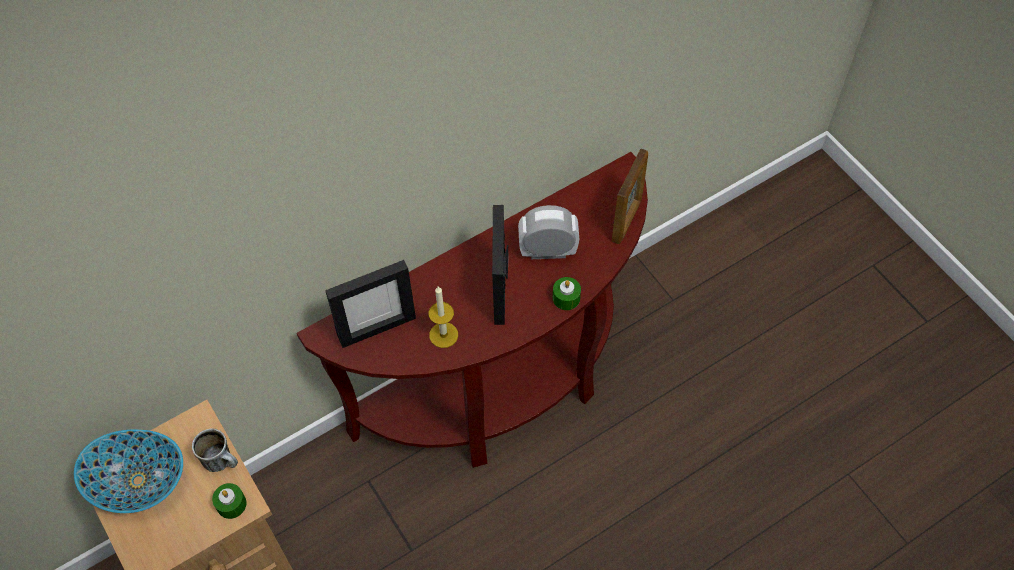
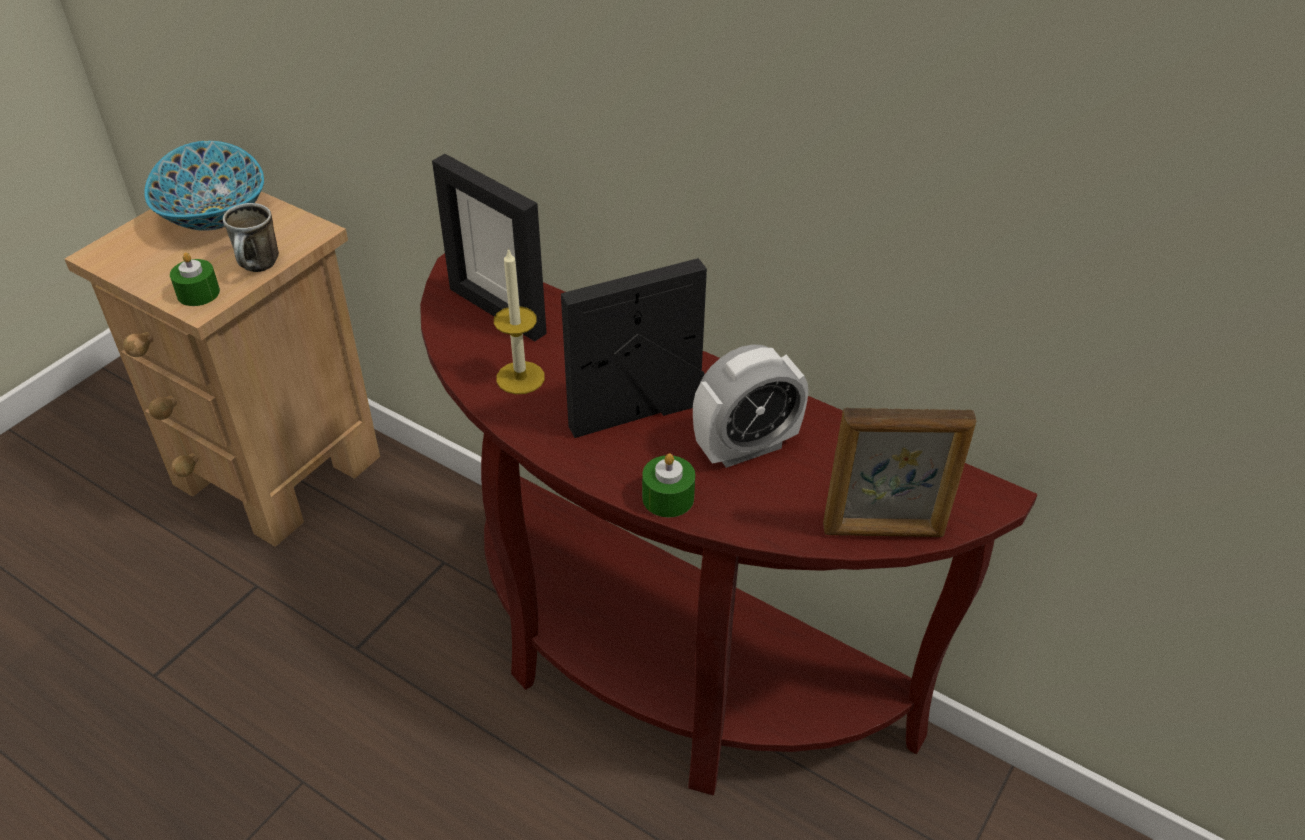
camera: 65 degrees right, 15 degrees down
alarm clock [518,205,579,259] -> alarm clock turned 90 degrees clockwise [693,344,808,468]

